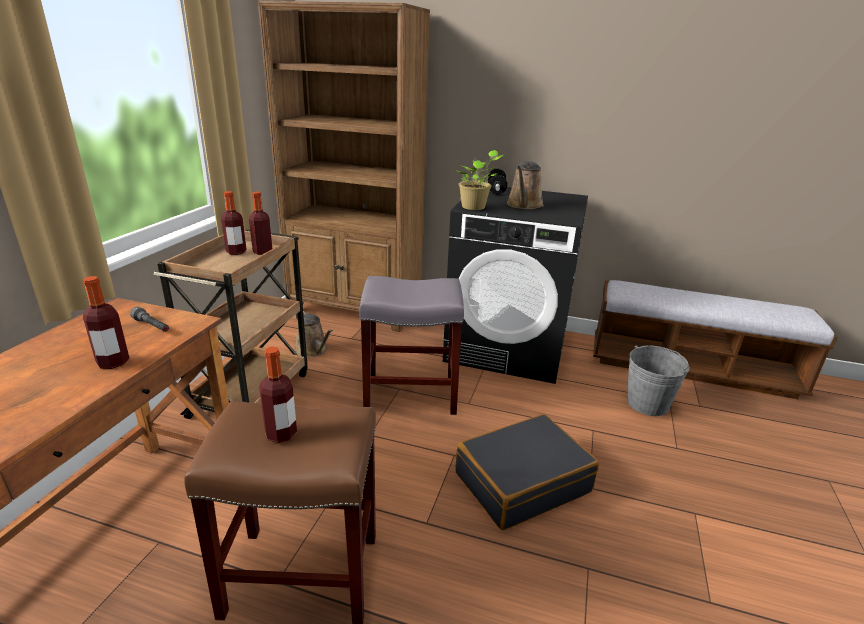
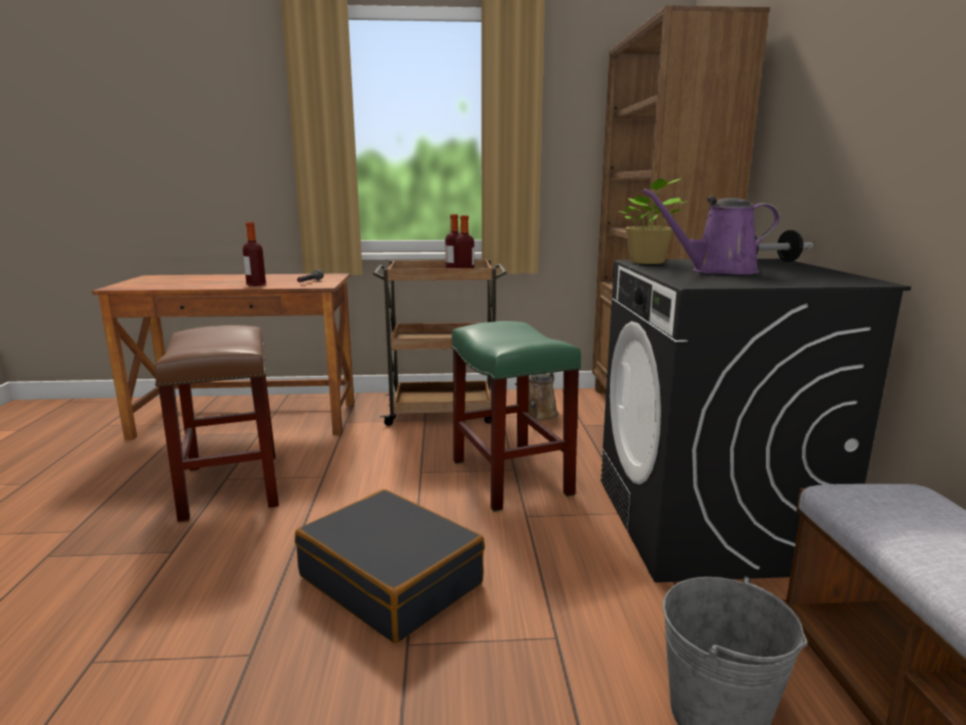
camera: 70 degrees right, 10 degrees down
bottle [259,347,297,443] -> none
grey stool [359,276,464,415] -> green stool [451,321,581,512]
brown watering can [507,161,544,210] -> purple watering can [642,189,780,275]

